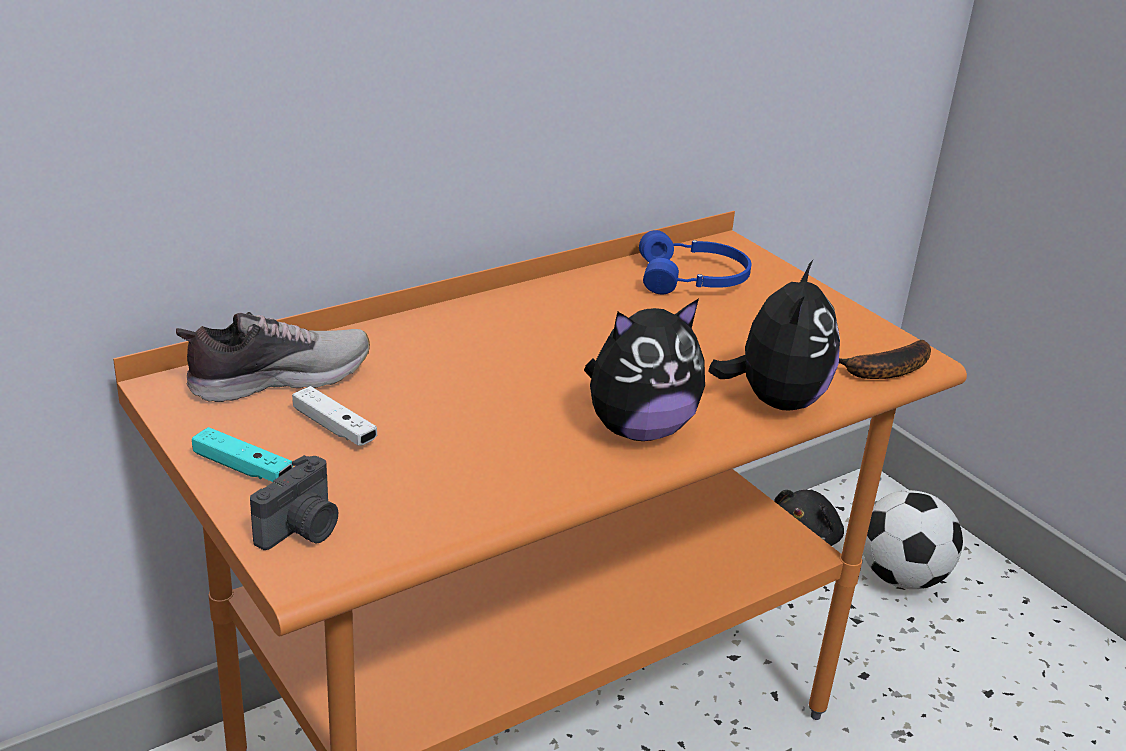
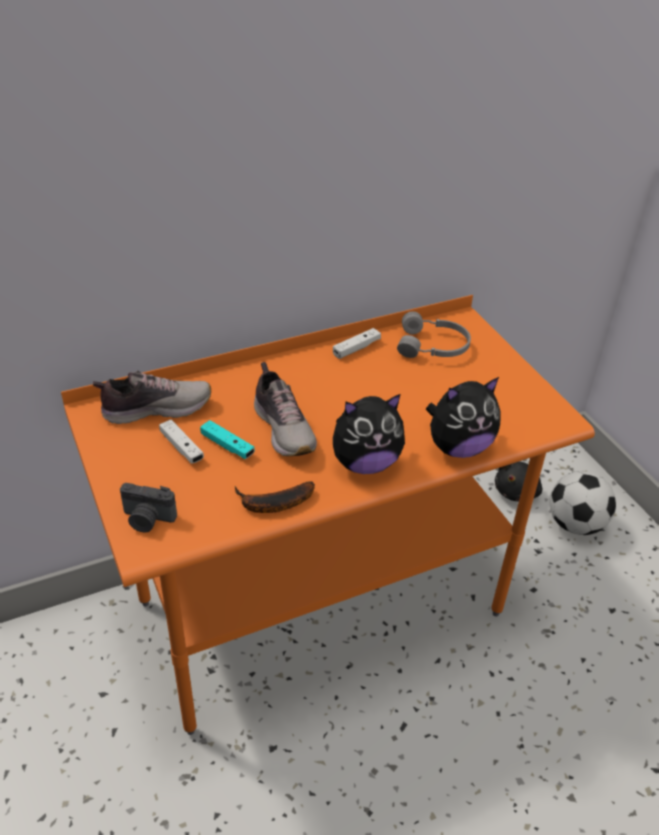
camera: 10 degrees right, 10 degrees up
turquoise game controller [192,427,293,482] -> turquoise game controller moved to [200,420,255,459]
camera [250,455,338,550] -> camera turned 60 degrees clockwise [120,483,177,533]
blue headphones [639,230,751,294] -> grey headphones [397,311,471,358]
plush toy [708,260,840,411] -> plush toy turned 45 degrees clockwise [426,377,501,458]
banana [839,340,931,379] -> banana moved to [235,481,315,513]
none -> shoe [254,362,317,456]
none -> white game controller [333,328,381,359]

